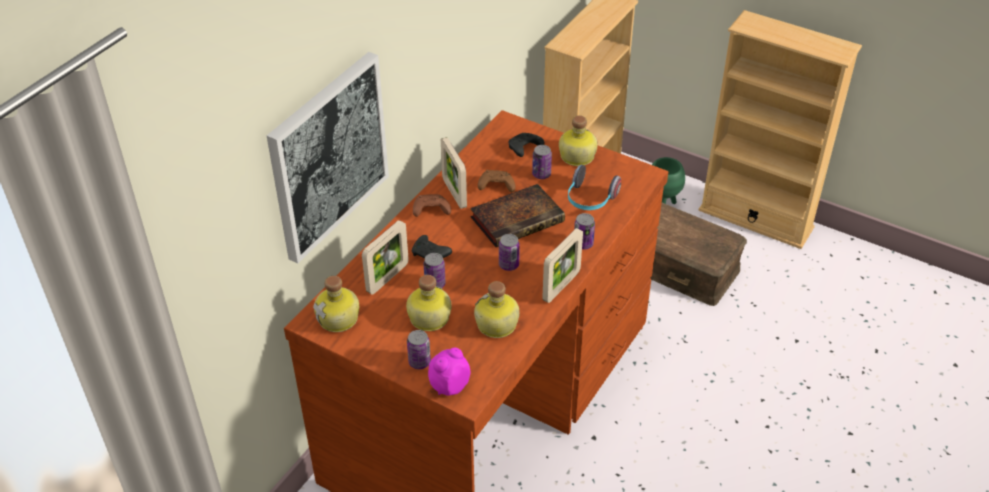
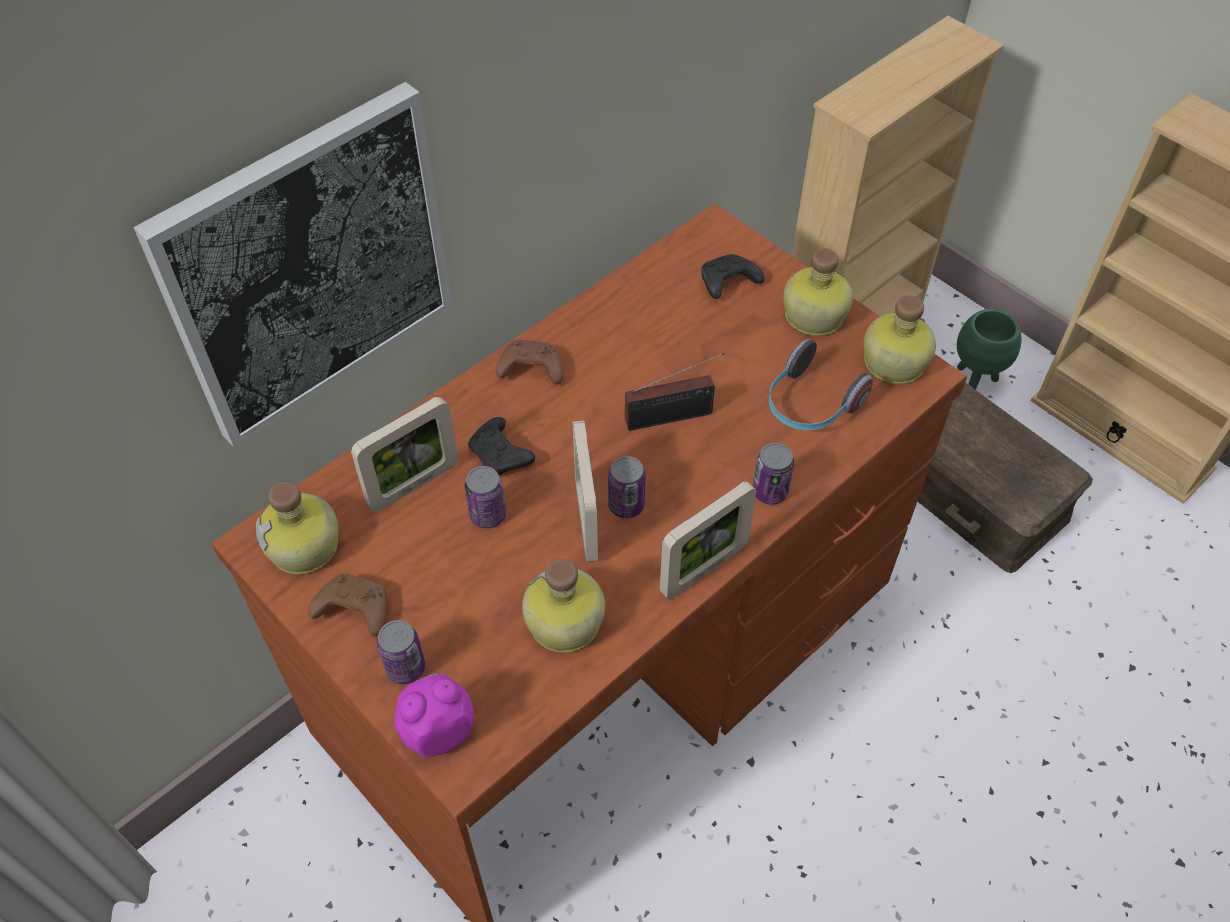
camera: 15 degrees right, 10 degrees up
bottle [406,275,451,331] -> bottle moved to [863,295,936,384]
picture frame [441,137,467,209] -> picture frame moved to [573,420,598,562]
book [470,184,565,247] -> radio [625,353,725,431]
brown game controller [478,170,516,192] -> brown game controller moved to [308,574,387,636]
can [532,145,552,179] -> none

